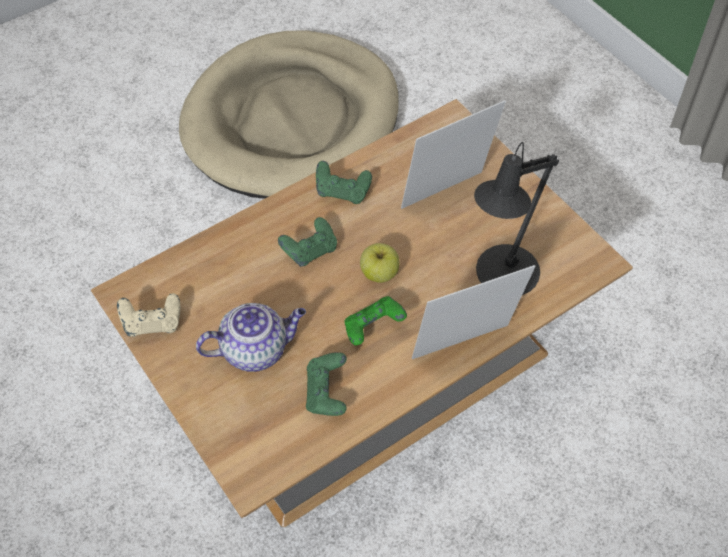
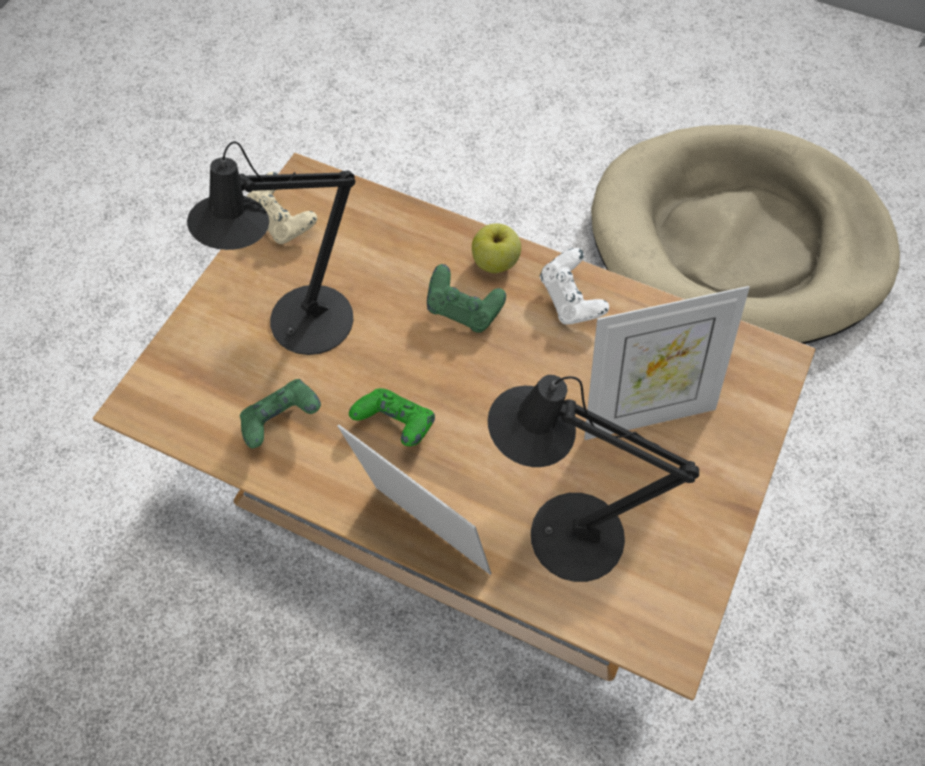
camera: 60 degrees right, 5 degrees up
teapot [196,303,306,372] -> black table lamp [187,141,355,355]
green game controller [316,161,372,204] -> white game controller [540,248,609,324]
apple [360,243,399,283] -> apple moved to [472,223,521,273]
picture frame [401,100,506,209] -> picture frame turned 135 degrees clockwise [584,286,750,440]

